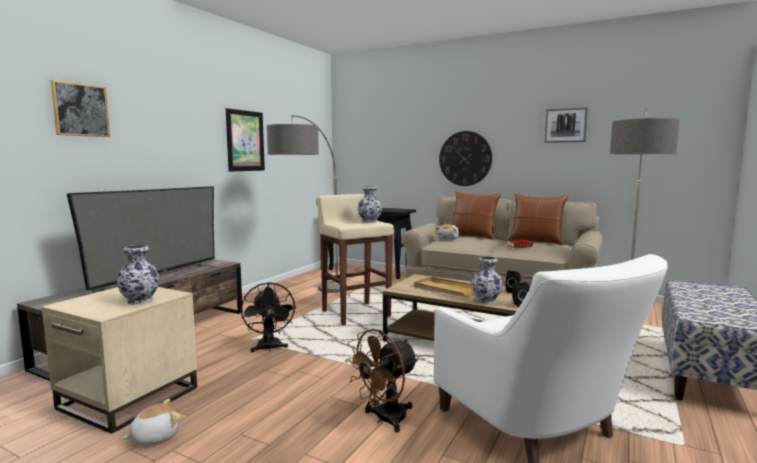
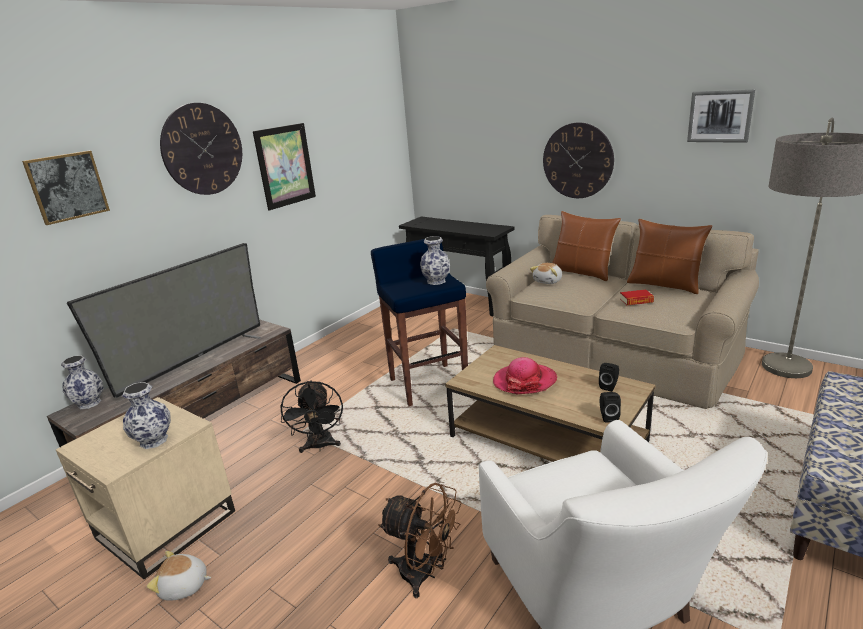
camera: 10 degrees right, 15 degrees up
plush toy [122,399,181,445] -> plush toy turned 150 degrees counterclockwise [147,551,211,600]
floor lamp [267,115,347,293] -> none
beige stool [317,194,394,325] -> blue stool [371,239,468,406]
brown fan [345,329,419,432] -> brown fan turned 120 degrees counterclockwise [378,483,461,598]
beige tray [414,277,475,297] -> hat [493,357,557,394]
vase [471,256,503,304] -> vase moved to [61,355,104,409]
none -> wall clock [160,103,242,195]

